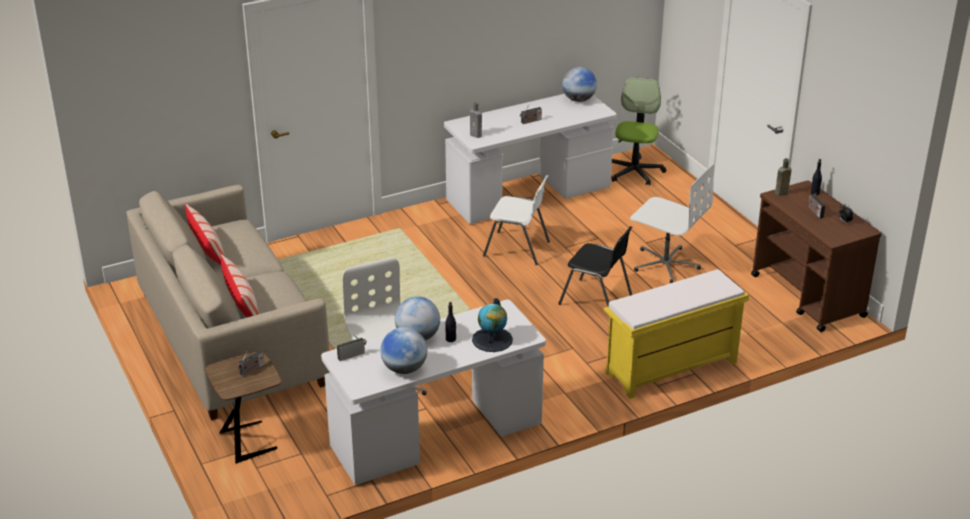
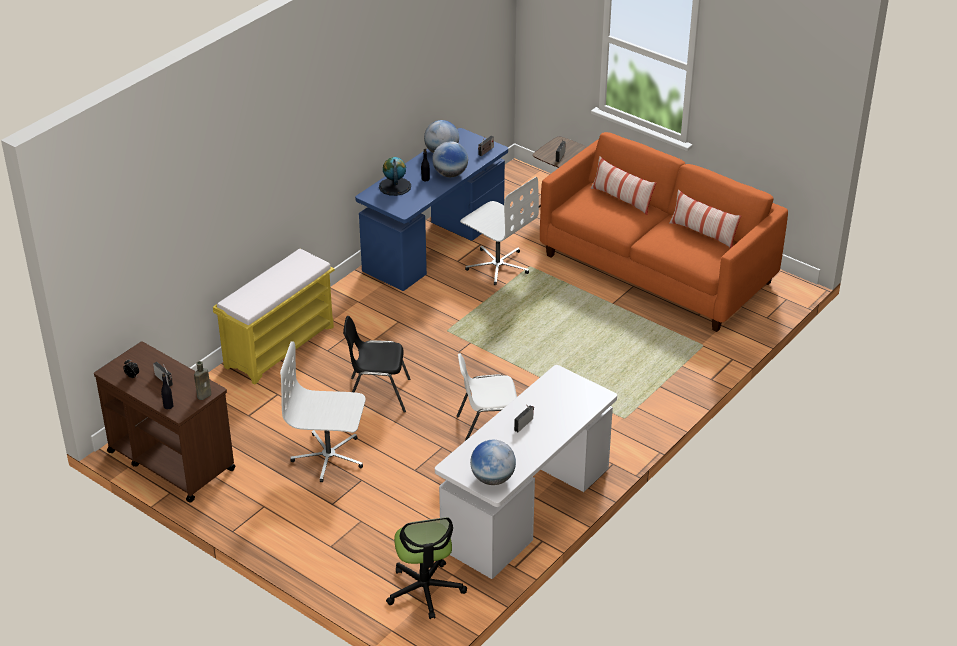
camera: 155 degrees right, 5 degrees up
beige sofa [126,185,330,420] -> orange sofa [540,132,788,332]
white desk [321,300,546,485] -> blue desk [355,128,508,291]
grey bottle [470,102,482,138] -> none

